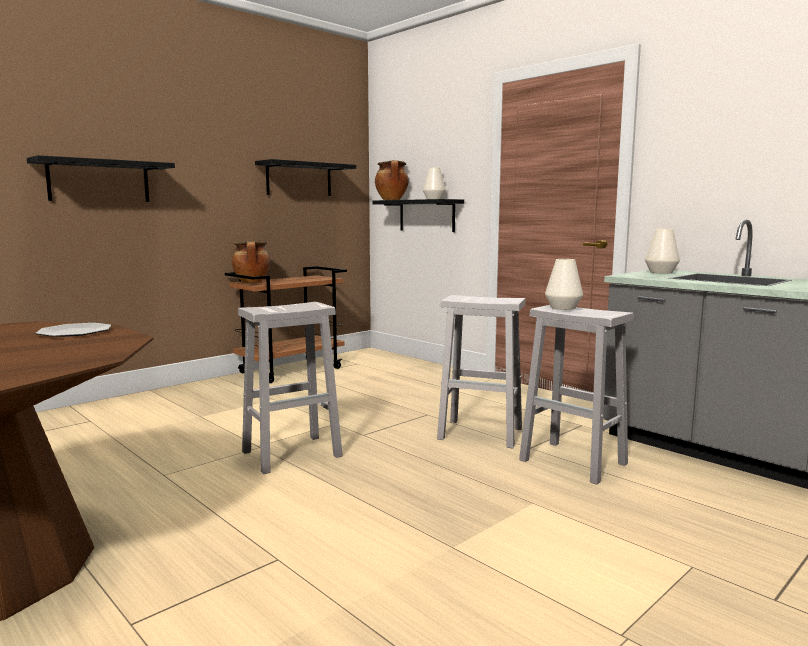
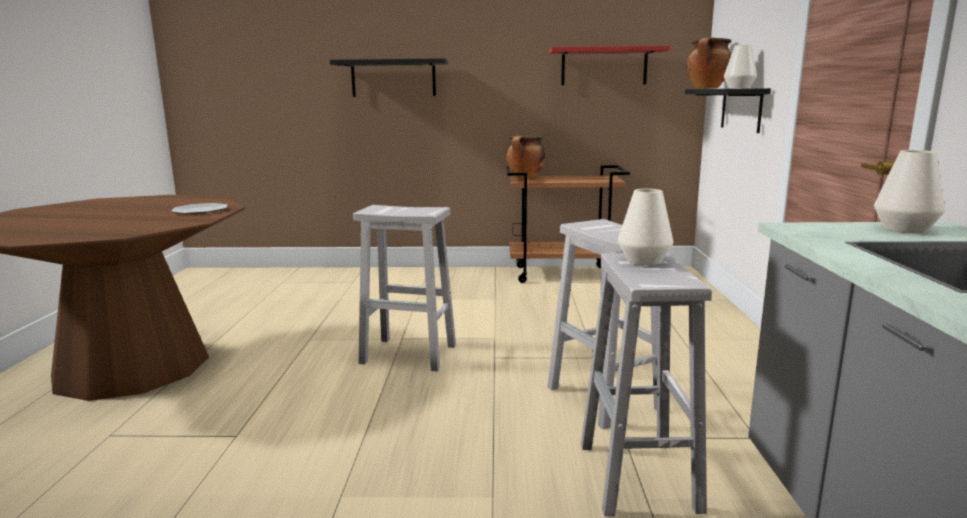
camera: 45 degrees right, 5 degrees up
black shelf [255,159,356,196] -> red shelf [549,46,670,85]

